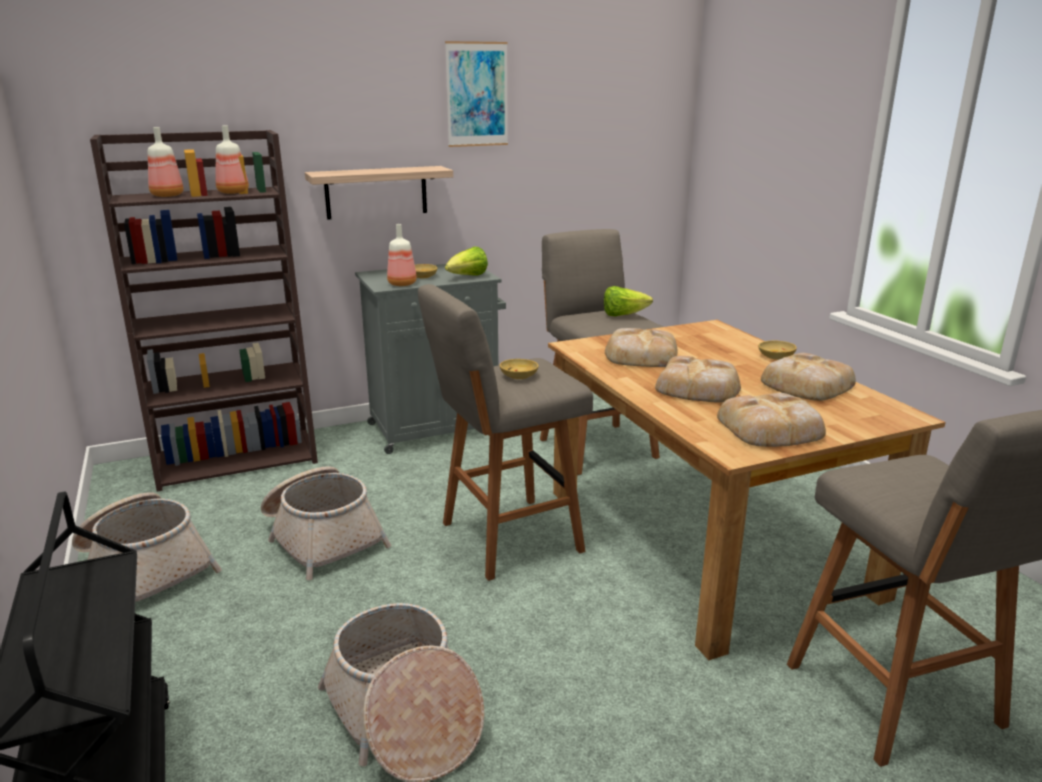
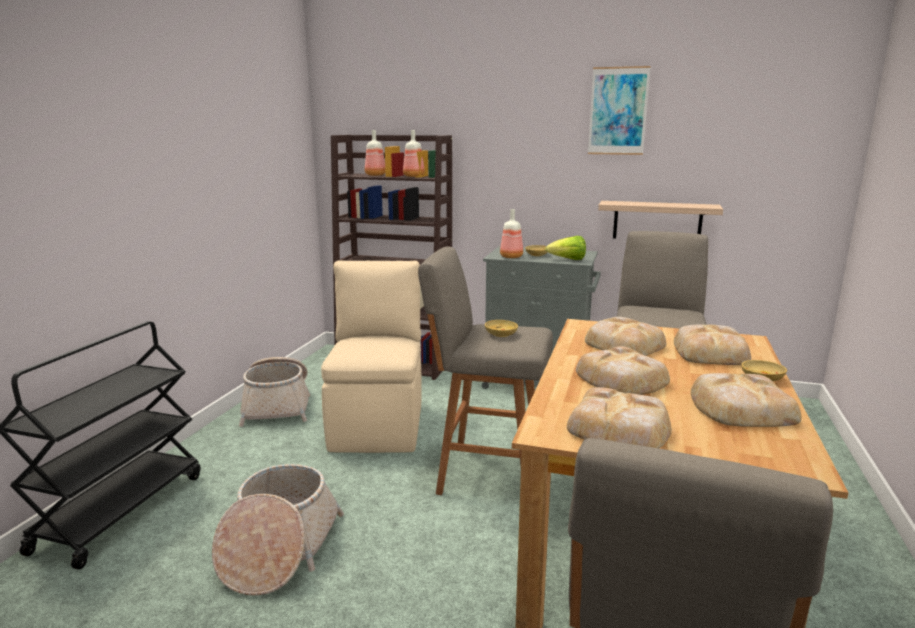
camera: 40 degrees right, 5 degrees down
basket [261,466,391,580] -> beige chair [321,260,422,453]
shelf [305,166,453,220] -> shelf moved to [598,201,723,239]
lettuce [604,286,653,316] -> none
none -> bread [674,324,751,365]

